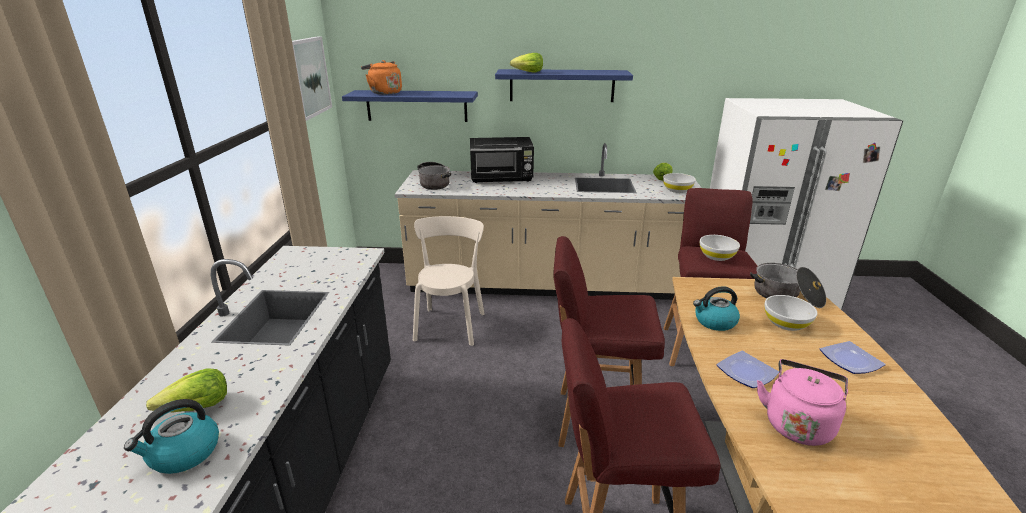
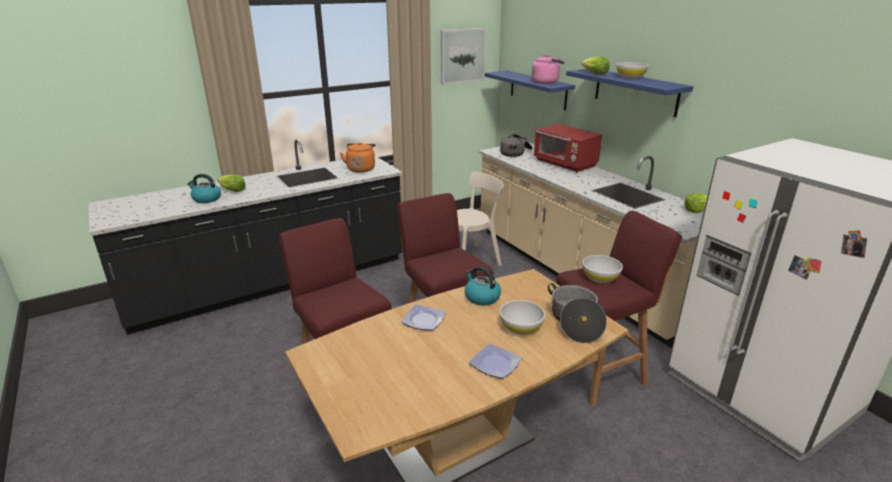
camera: 55 degrees right, 0 degrees up
orange kettle [361,60,402,95] -> orange kettle moved to [339,143,376,173]
black microwave [470,137,534,183] -> red microwave [534,124,602,172]
white bowl [663,173,696,193] -> white bowl moved to [616,62,649,79]
pink kettle [757,359,848,446] -> pink kettle moved to [532,55,564,84]

